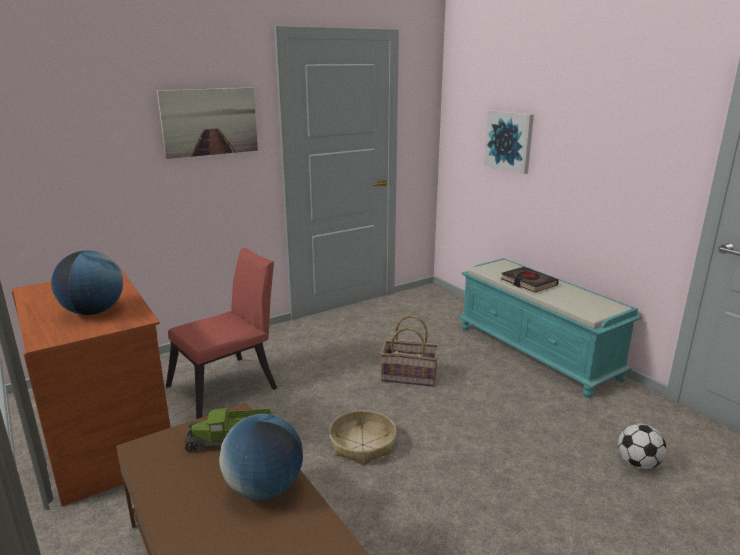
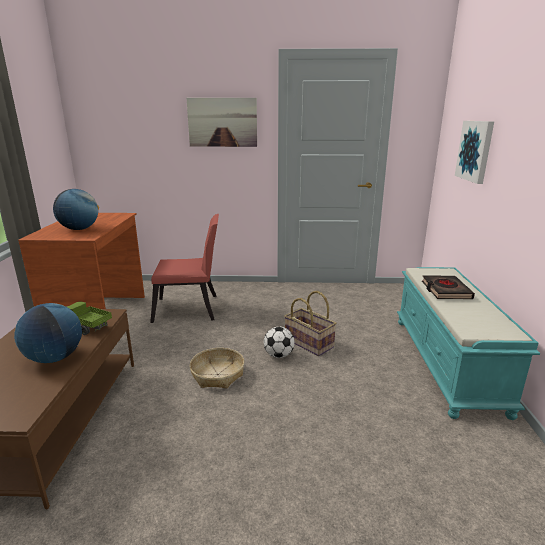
camera: 35 degrees right, 0 degrees up
football [618,424,666,469] -> football moved to [264,327,295,358]

